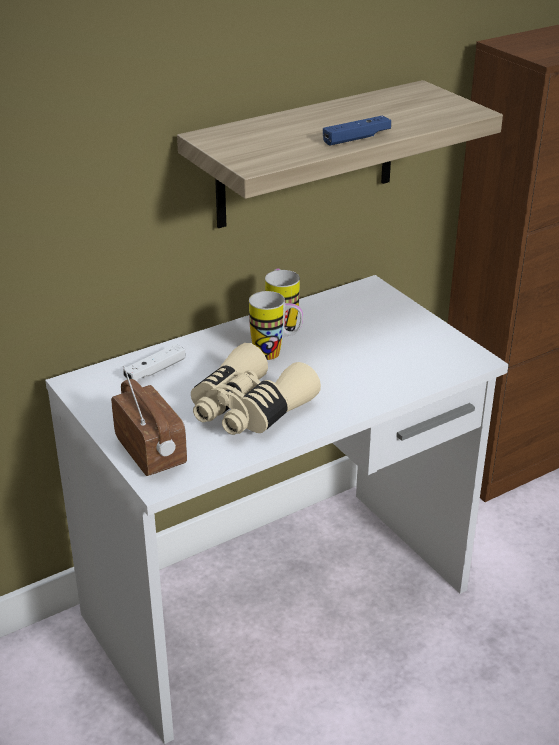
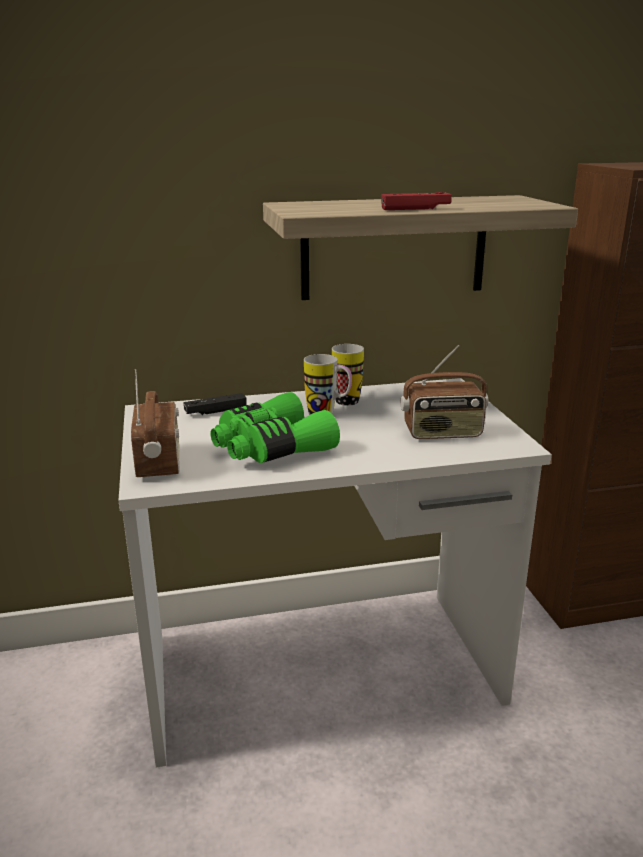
camera: 20 degrees right, 10 degrees down
white game controller [123,344,185,380] -> black game controller [183,393,247,415]
beige binoculars [191,343,321,435] -> green binoculars [210,392,340,463]
blue game controller [323,115,391,145] -> red game controller [381,192,452,210]
none -> radio [401,345,488,439]

